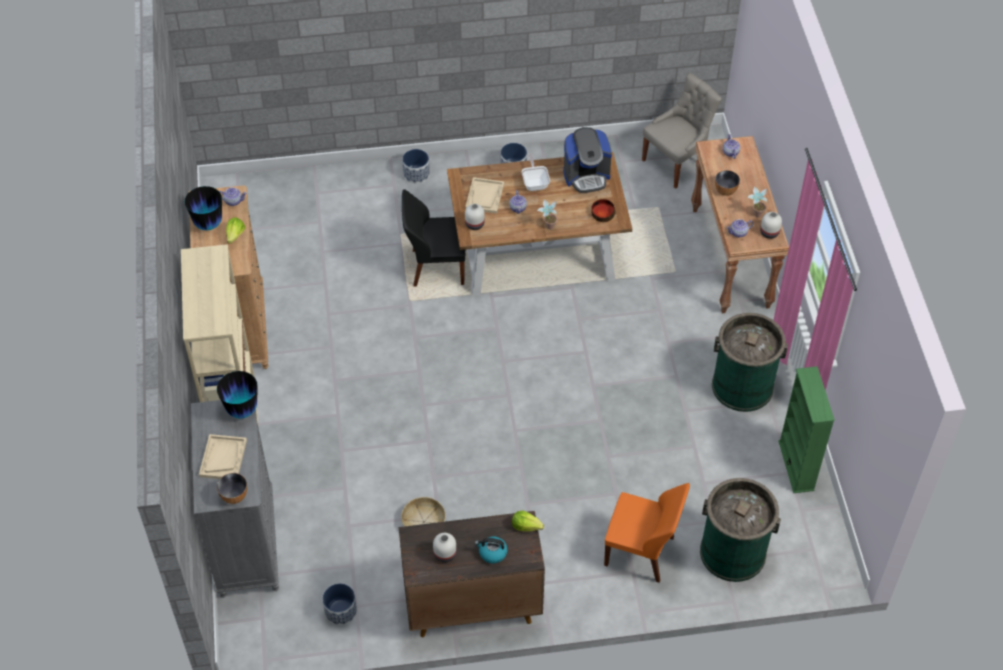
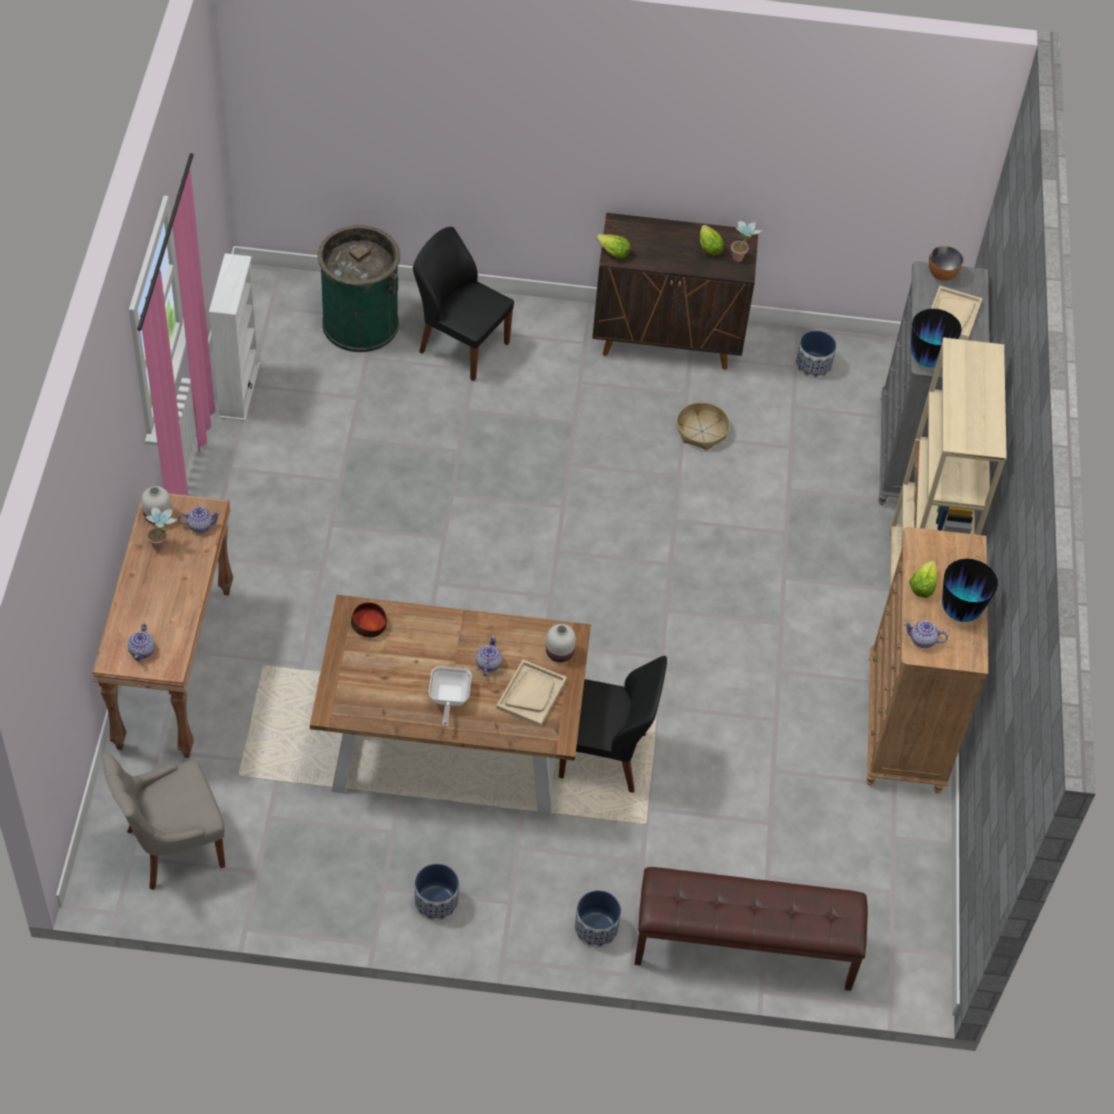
camera: 170 degrees left, 0 degrees up
white vase [433,533,456,562] -> lettuce [700,225,724,255]
kettle [475,537,507,563] -> none
potted plant [537,199,558,230] -> potted plant moved to [731,221,762,262]
coffee machine [563,127,612,193] -> none
orange chair [604,483,690,583] -> black chair [413,227,514,381]
green trash can [712,313,788,412] -> none
bowl [715,170,740,196] -> none
green bookcase [778,366,835,493] -> white bookcase [209,253,260,421]
none -> brown bench [635,867,868,991]

